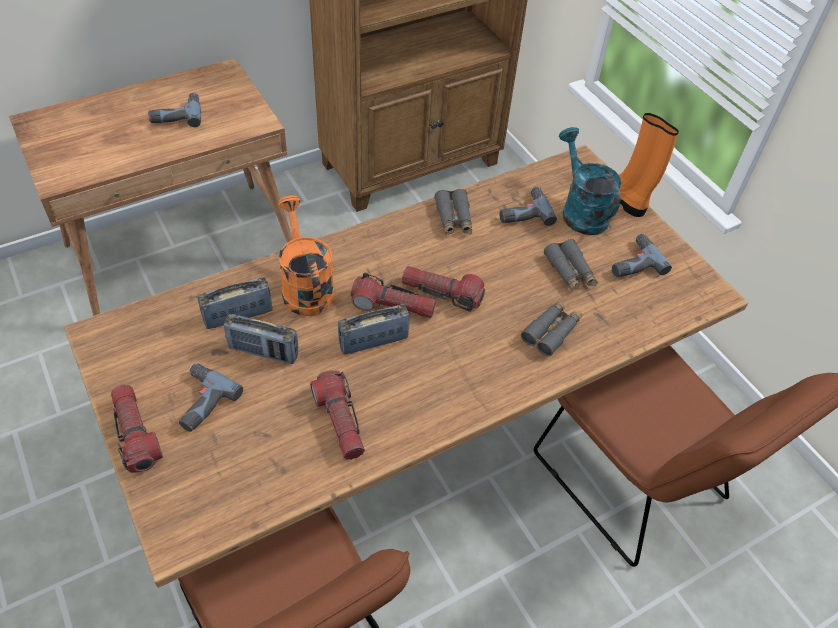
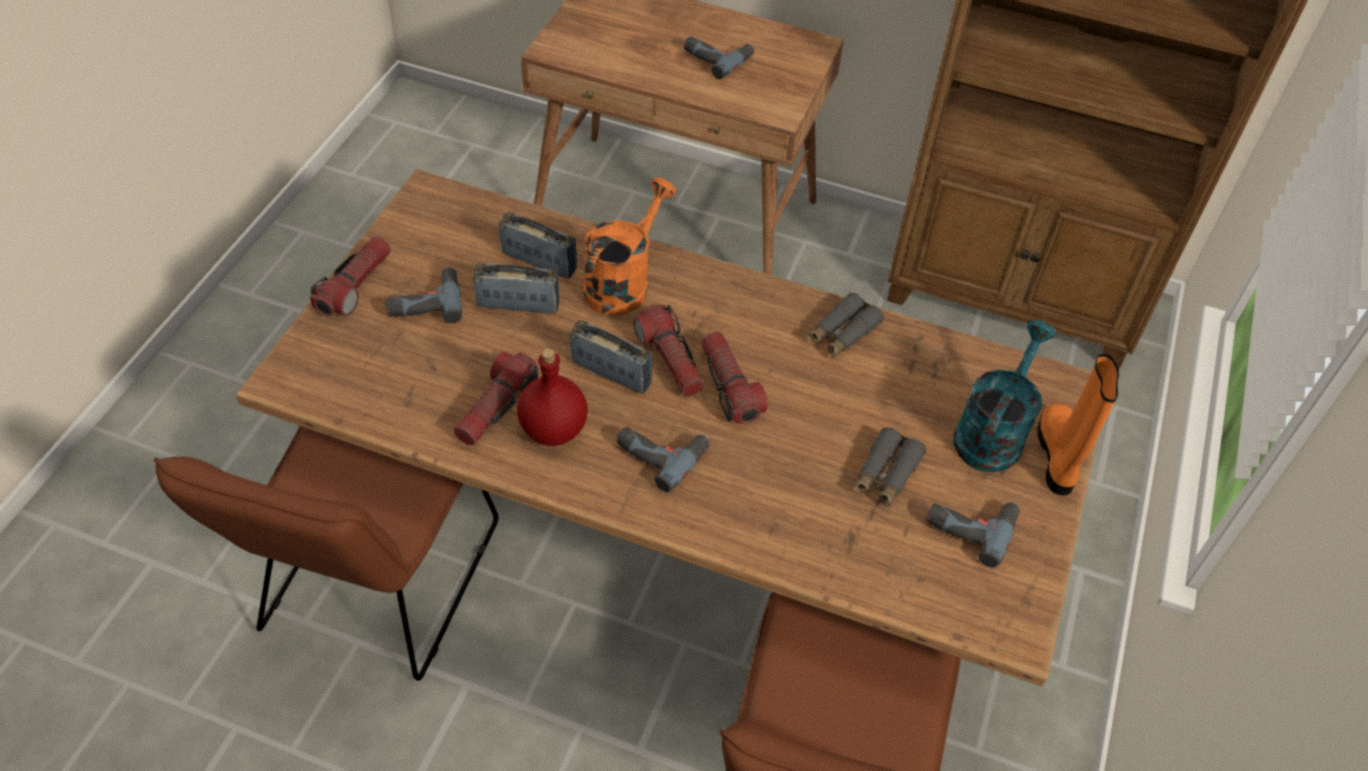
camera: 50 degrees right, 0 degrees up
radio [224,314,298,364] -> radio turned 120 degrees clockwise [473,263,559,313]
power drill [500,186,557,226] -> power drill moved to [616,427,709,492]
grey binoculars [521,300,582,356] -> none
none -> red bottle [517,348,588,446]

